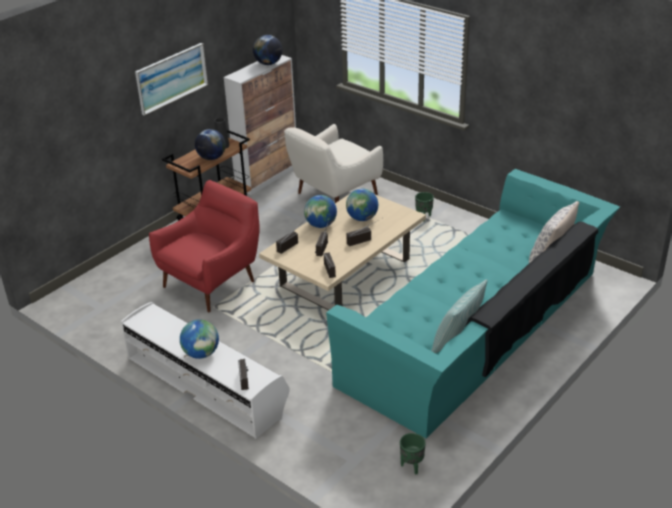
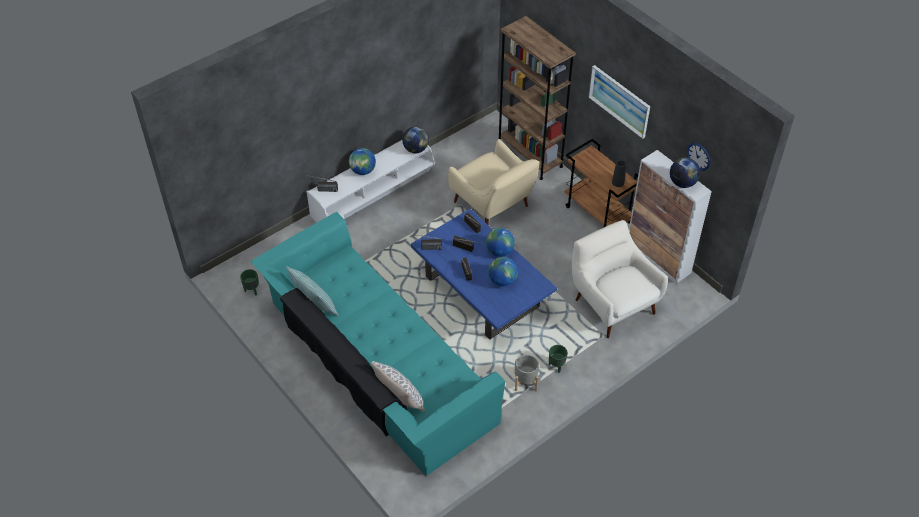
camera: 100 degrees right, 15 degrees up
red armchair [149,180,260,312] -> beige armchair [448,139,539,225]
globe [195,129,226,160] -> globe moved to [402,127,429,153]
beige coffee table [259,188,426,311] -> blue coffee table [411,209,557,339]
none -> brown bookcase [499,16,576,180]
none -> grey planter [514,354,539,392]
none -> wall clock [687,143,710,171]

